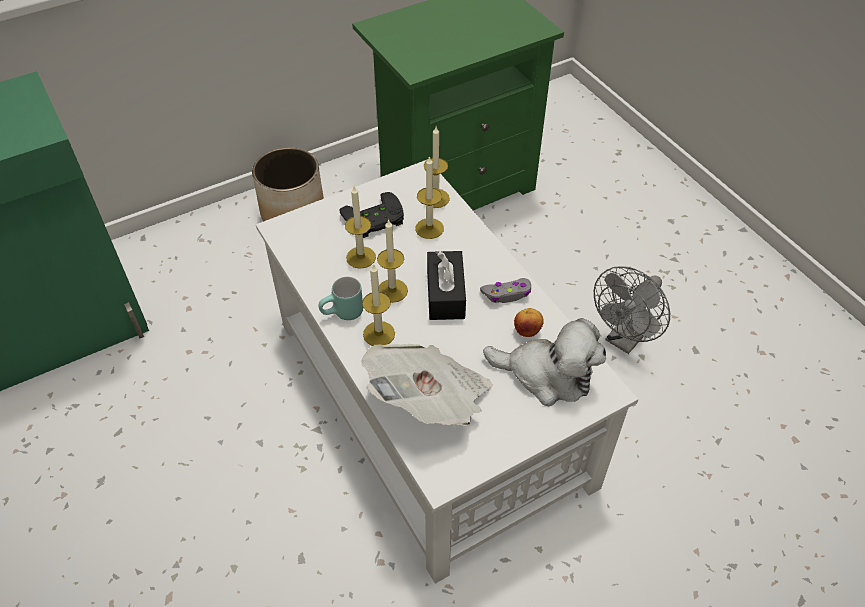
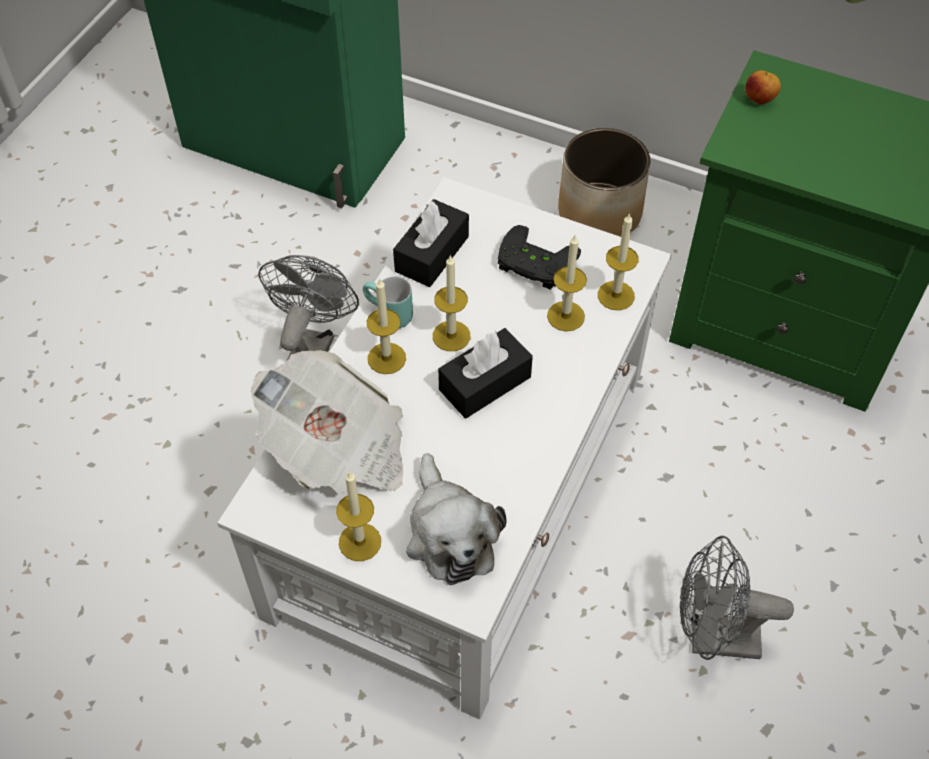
camera: 55 degrees right, 5 degrees up
candle [345,186,376,269] -> candle moved to [336,471,381,561]
grey game controller [480,278,531,303] -> none
apple [514,308,544,337] -> apple moved to [745,70,781,104]
none -> grey fan [258,255,359,360]
none -> black tissue box [393,199,469,287]

